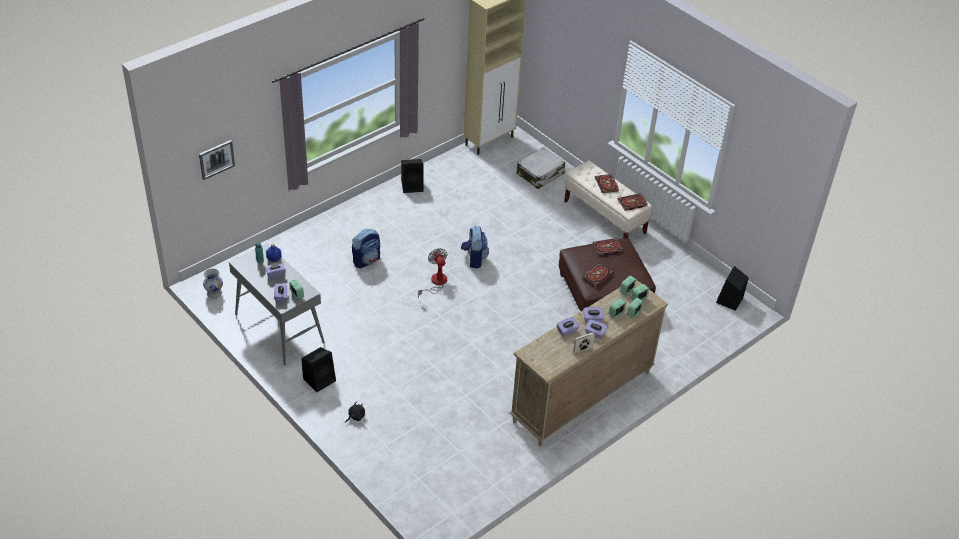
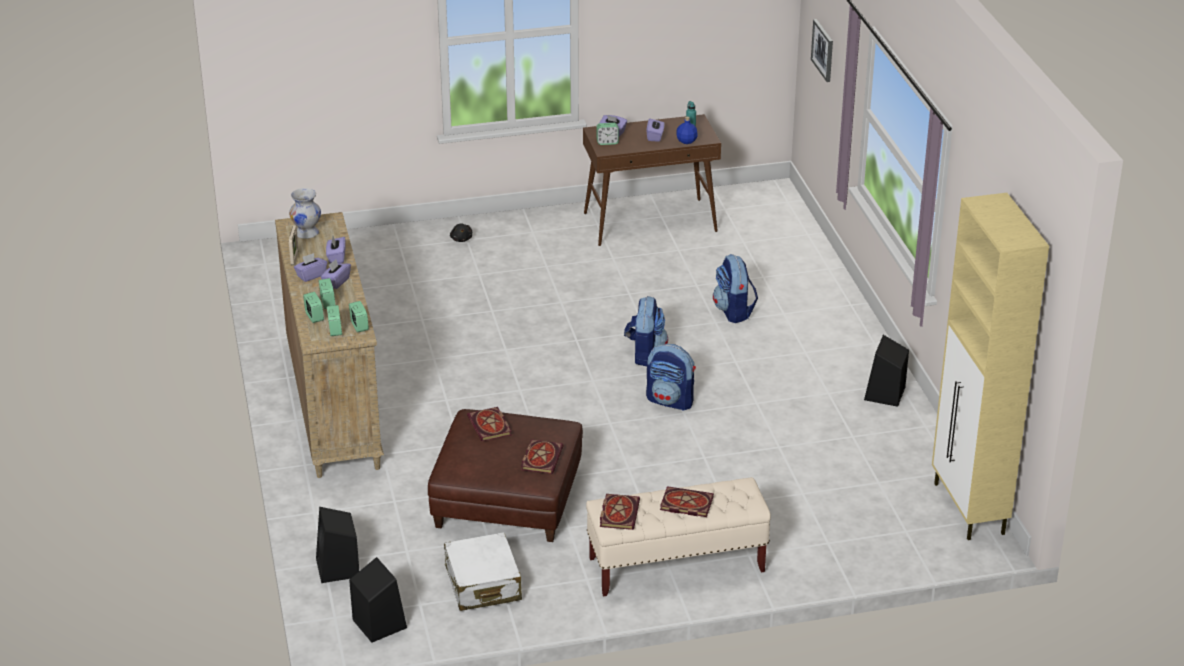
camera: 120 degrees right, 10 degrees down
white vase [203,268,223,299] -> white vase moved to [289,188,321,239]
grey console table [229,243,325,366] -> brown console table [583,114,721,246]
black speaker [301,347,336,392] -> black speaker moved to [316,507,359,583]
fan [418,248,447,298] -> backpack [624,296,668,366]
white suitcase [517,147,565,189] -> white suitcase moved to [444,532,522,611]

